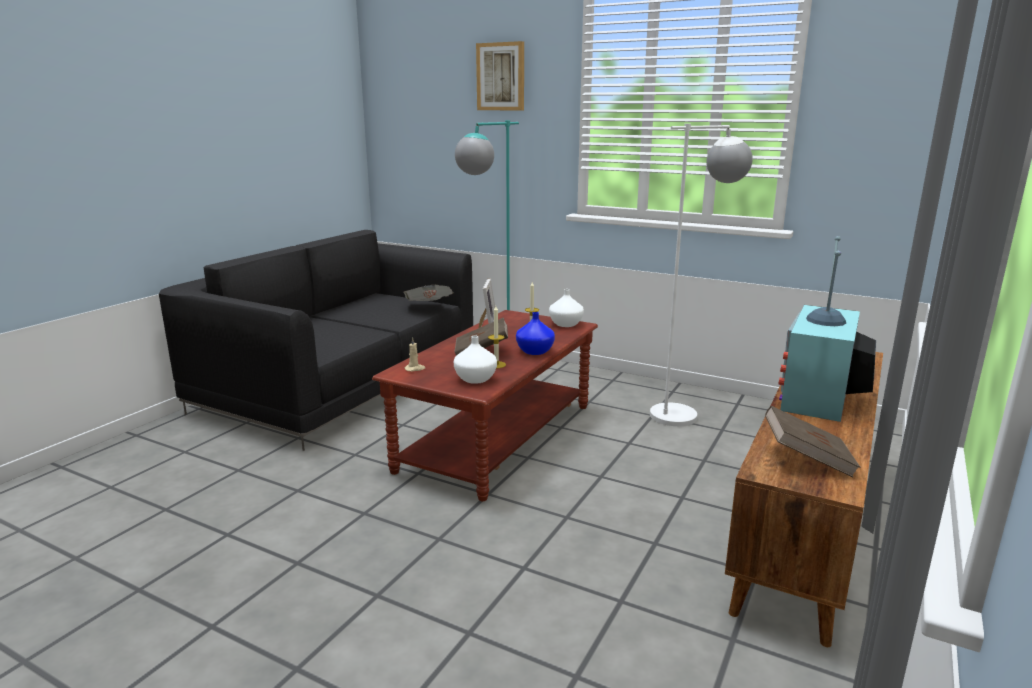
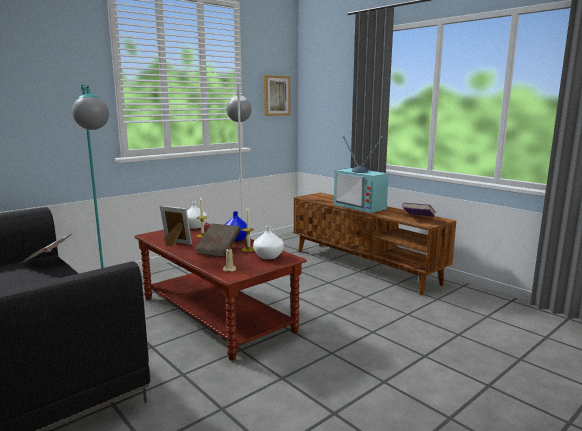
camera: 70 degrees left, 5 degrees down
picture [476,41,524,110] -> picture moved to [264,75,290,116]
brown book [765,406,860,477] -> purple book [402,203,435,217]

